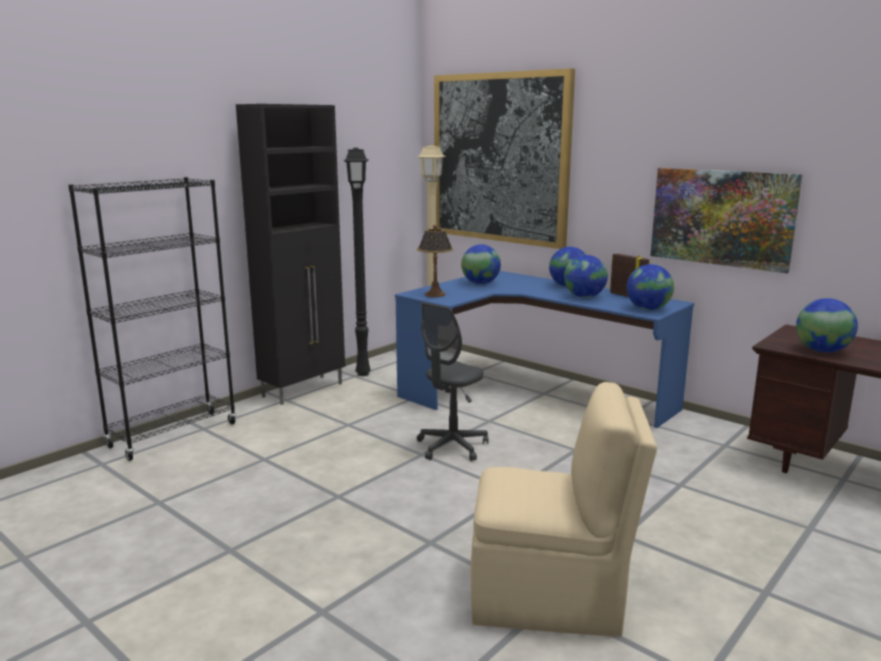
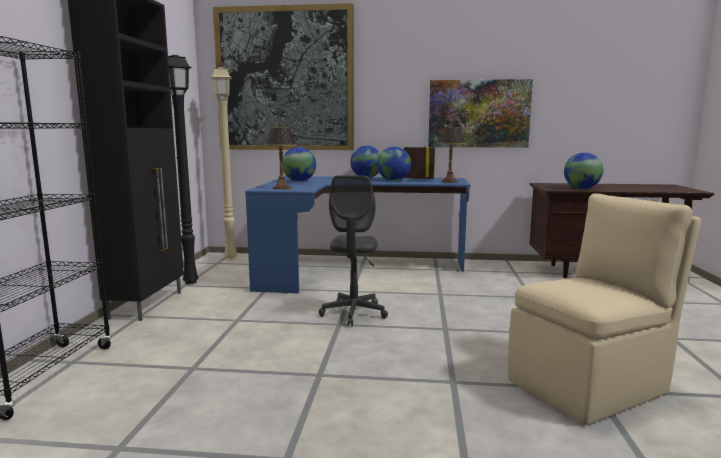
camera: 35 degrees left, 5 degrees down
globe [627,264,674,310] -> table lamp [437,123,466,183]

